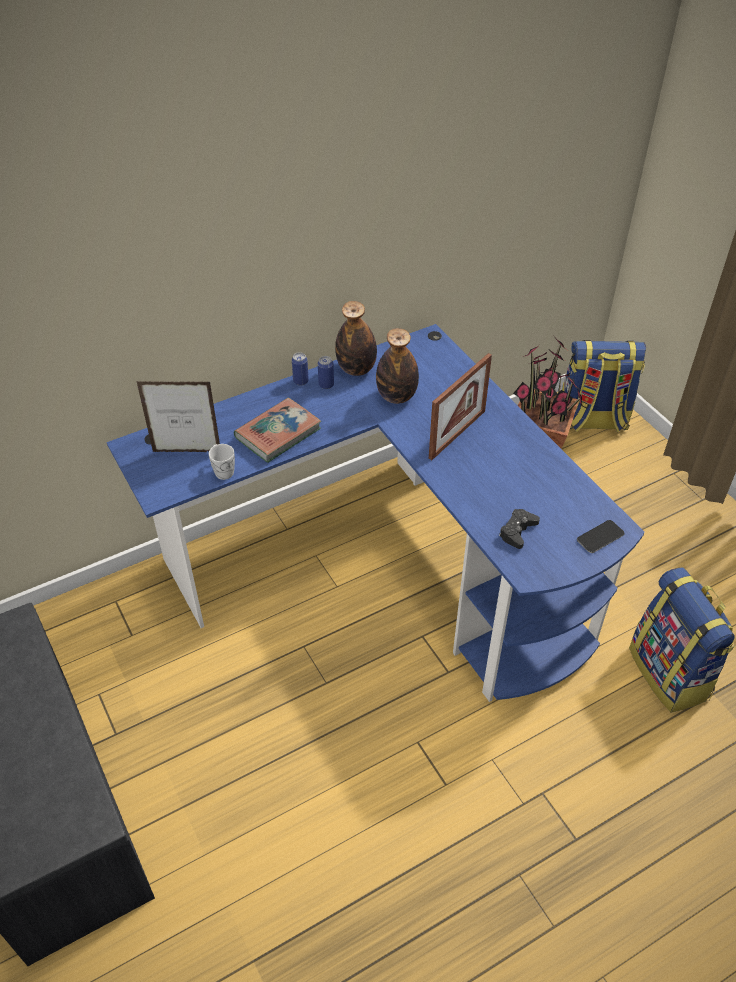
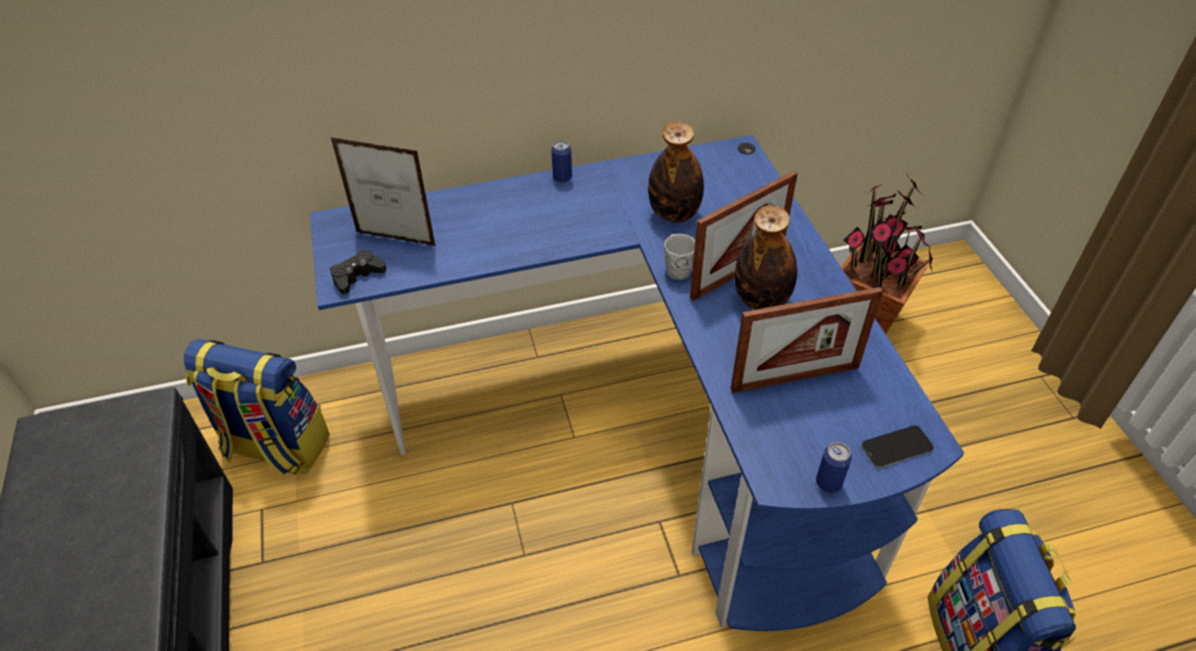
camera: 15 degrees right, 0 degrees up
white mug [209,444,235,480] -> white mug moved to [664,234,695,280]
book [234,398,321,463] -> none
can [318,356,334,389] -> can moved to [816,442,852,493]
bottle [335,301,377,376] -> bottle moved to [735,205,797,310]
black game controller [499,509,540,549] -> black game controller moved to [330,250,387,294]
backpack [562,340,646,432] -> backpack moved to [184,339,330,476]
none -> picture frame [731,287,883,393]

